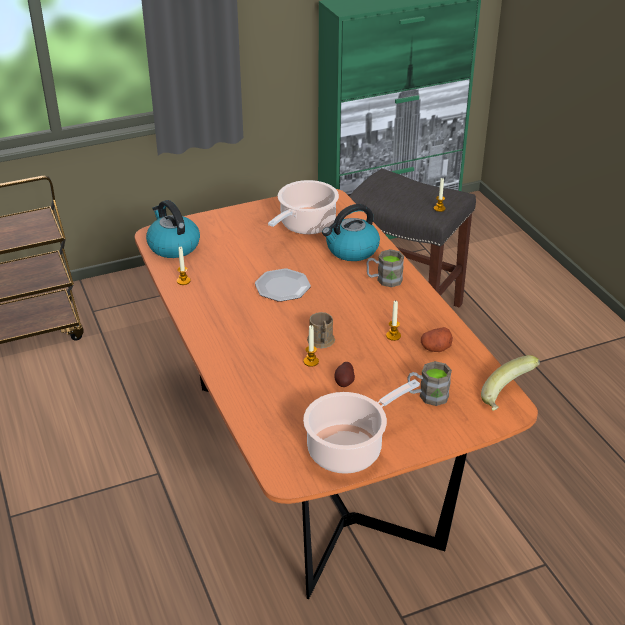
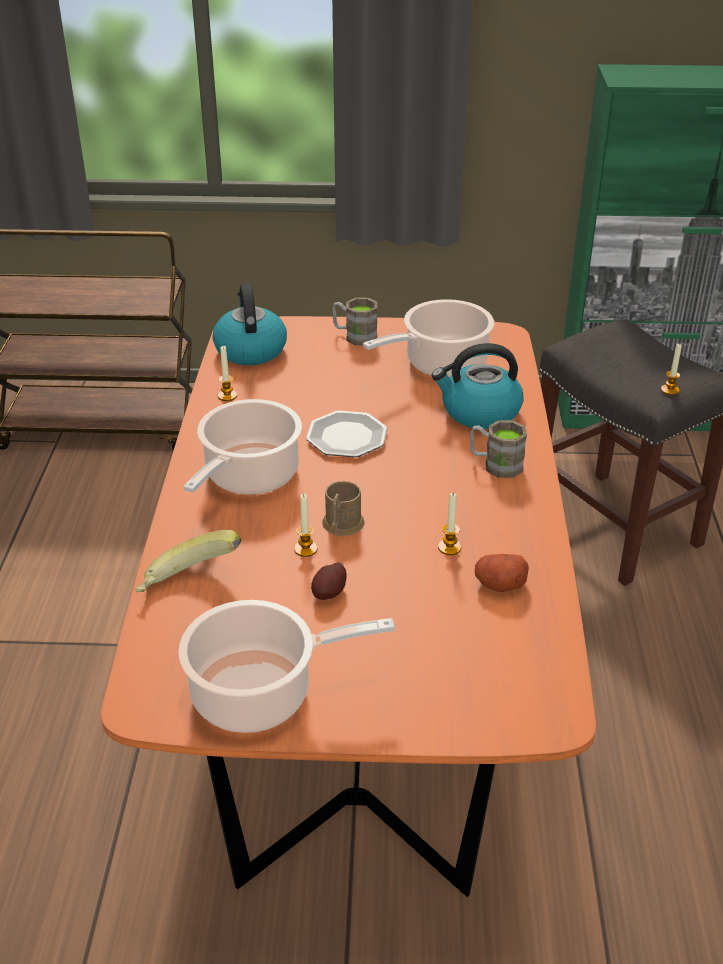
camera: 25 degrees right, 0 degrees up
brown mug [408,361,452,406] -> brown mug moved to [332,298,377,346]
banana [481,355,540,411] -> banana moved to [135,530,241,592]
none -> cooking pot [183,399,302,494]

